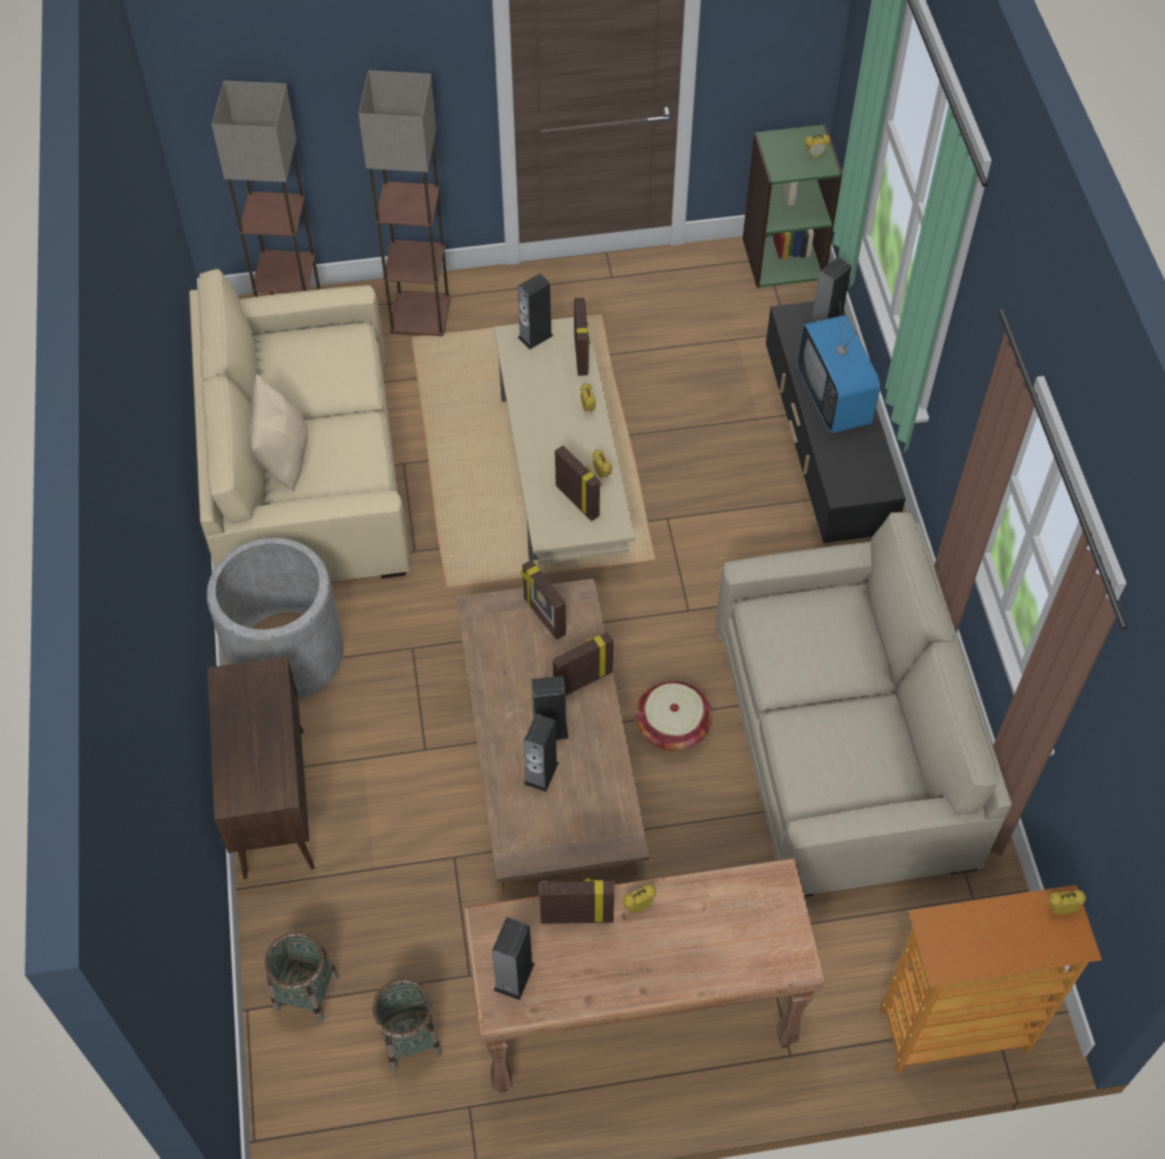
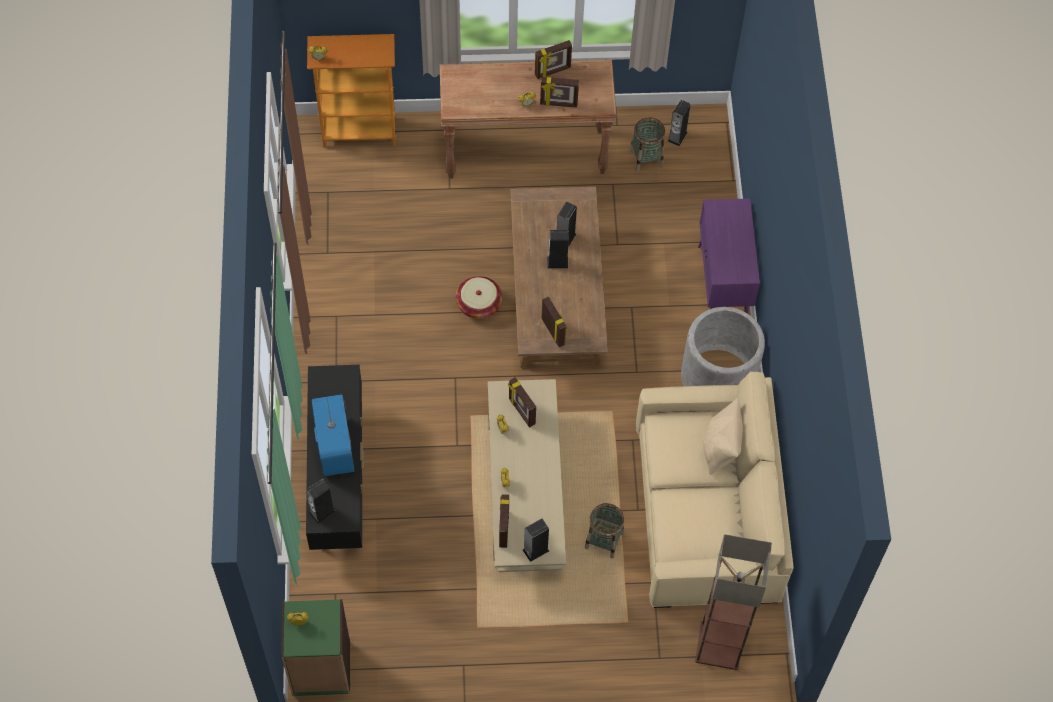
camera: 175 degrees left, 5 degrees up
brown cabinet [207,657,315,879] -> purple cabinet [698,198,760,314]
basket [265,932,339,1023] -> basket moved to [585,503,624,558]
floor lamp [358,70,451,336] -> none
speaker [492,917,535,1000] -> speaker moved to [668,100,691,146]
picture frame [553,632,613,695] -> picture frame moved to [535,40,572,79]
beige sofa [716,512,1012,897] -> none

